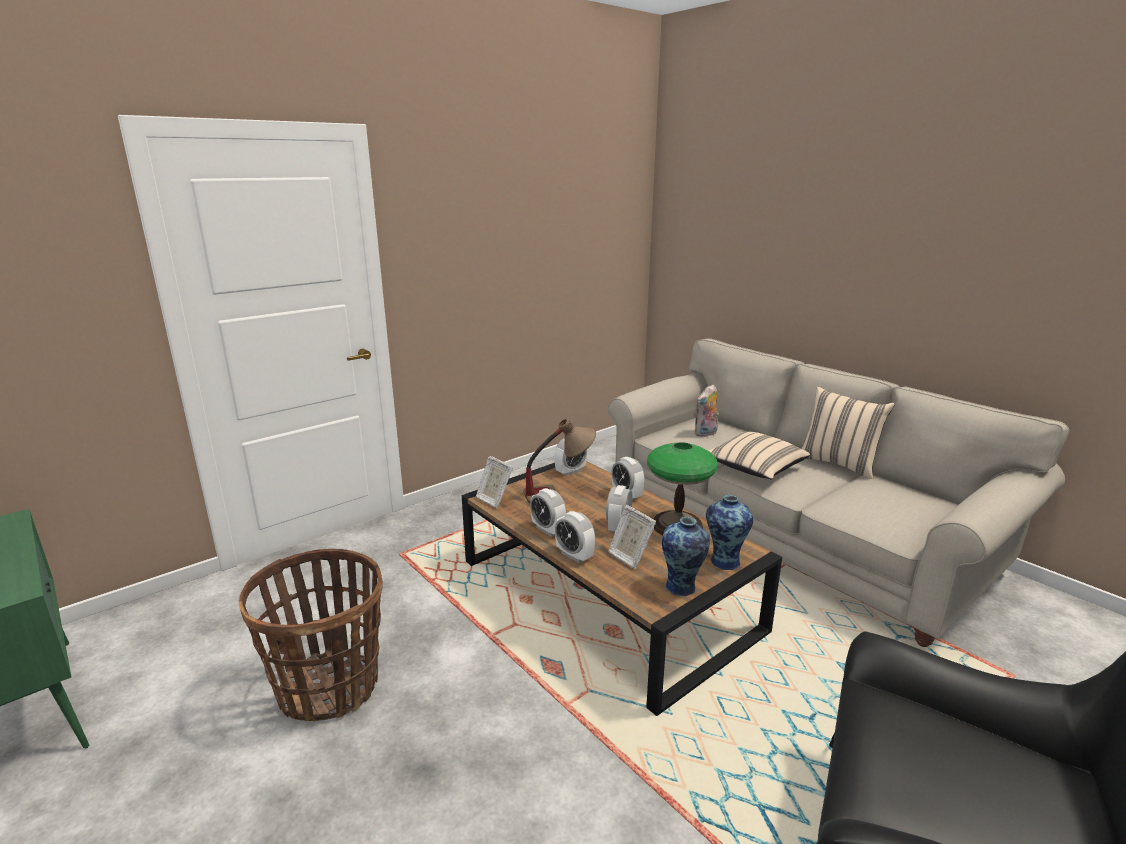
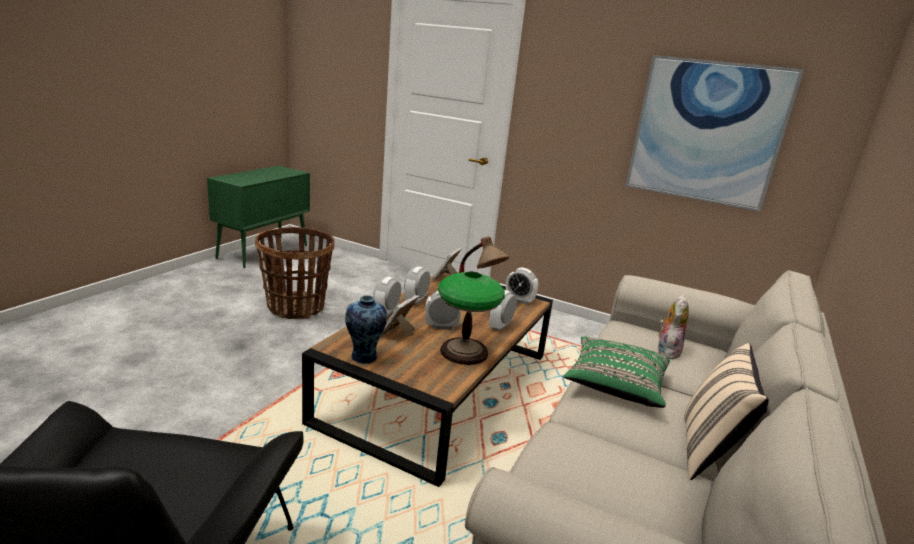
camera: 65 degrees right, 0 degrees up
plush toy [694,384,719,437] -> plush toy turned 90 degrees clockwise [658,295,689,359]
vase [706,495,753,570] -> none
beige pillow [708,431,810,479] -> green pillow [563,336,670,408]
none -> picture [625,55,804,212]

